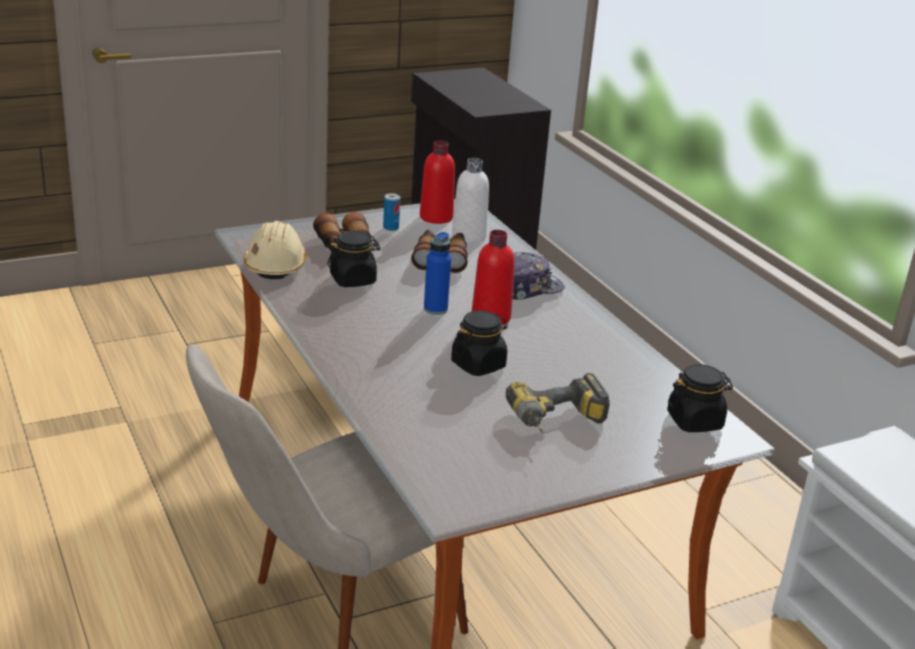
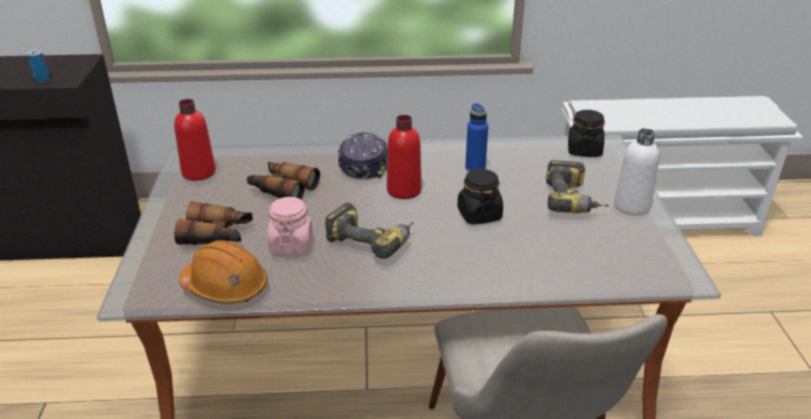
camera: 65 degrees left, 5 degrees up
beige hard hat [244,221,307,279] -> orange hard hat [179,240,268,304]
black jar [327,231,381,287] -> pink jar [267,197,313,255]
can [383,193,400,231] -> can moved to [27,50,50,83]
blue bottle [424,232,451,315] -> blue bottle moved to [465,103,488,172]
white bottle [452,158,489,243] -> white bottle moved to [614,128,659,215]
none -> power drill [325,202,414,259]

